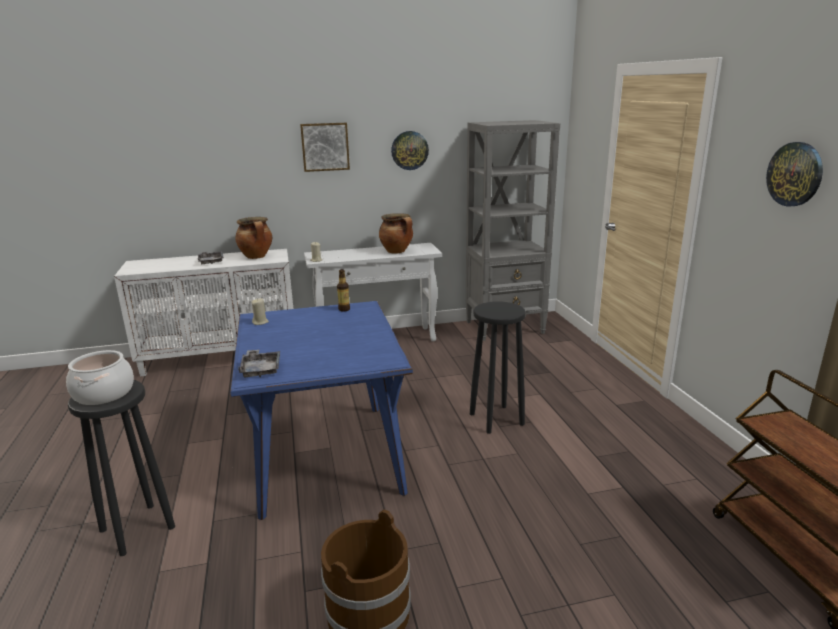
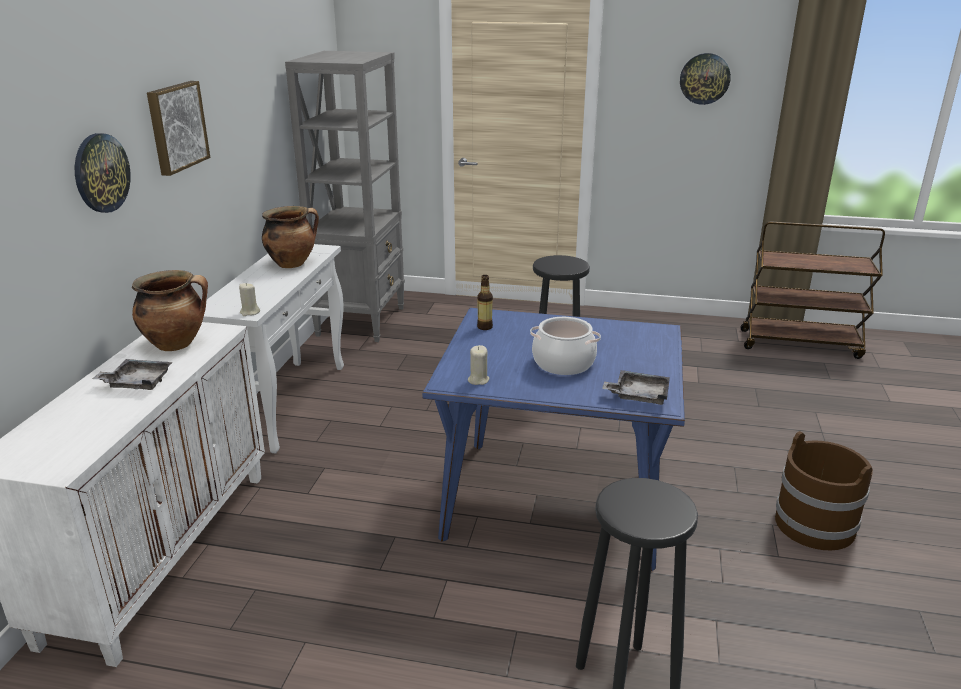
camera: 65 degrees left, 5 degrees up
cooking pot [66,350,134,405] -> cooking pot moved to [530,317,601,375]
wall clock [391,131,429,170] -> wall clock moved to [75,133,130,213]

